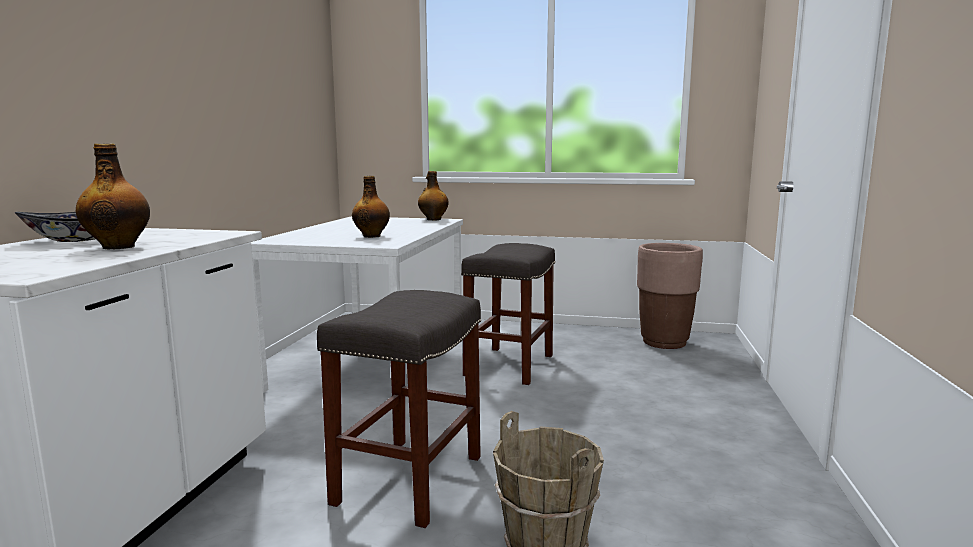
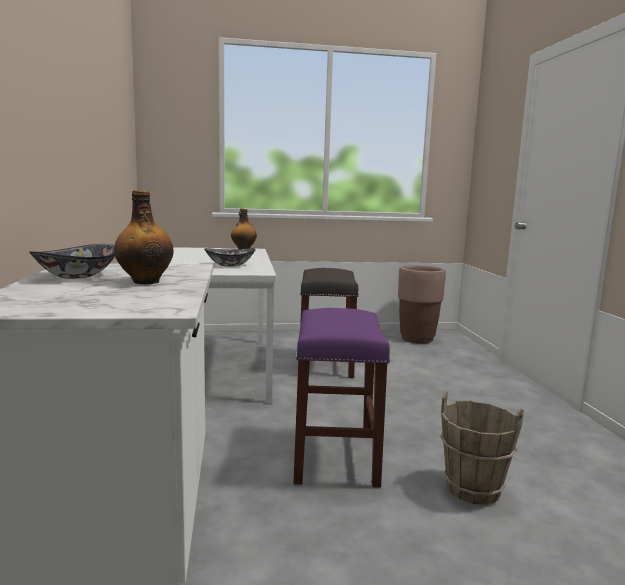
camera: 20 degrees left, 0 degrees up
grey stool [317,290,481,528] -> purple stool [293,308,390,488]
bottle [352,176,390,238] -> bowl [204,248,256,267]

